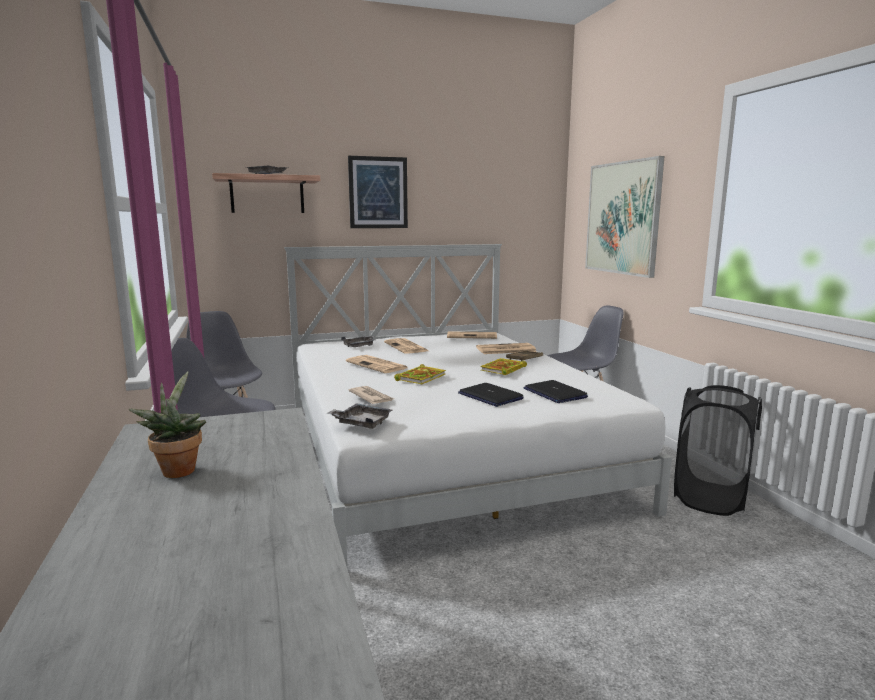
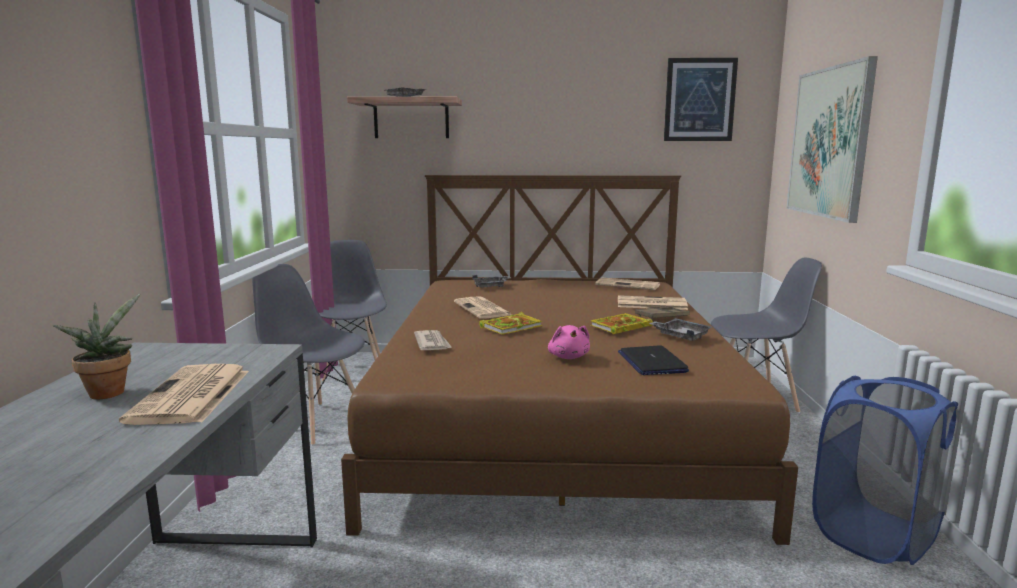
camera: 20 degrees right, 0 degrees up
white bed [284,244,672,569] -> brown bed [341,175,798,545]
grey tray [326,403,393,429] -> grey tray moved to [648,318,712,341]
picture [348,156,408,228] -> picture moved to [664,58,738,141]
newspaper [384,338,428,354] -> newspaper moved to [119,364,249,425]
laptop [458,383,524,407] -> pink plush toy [548,325,590,359]
black laundry basket [674,385,762,516] -> blue laundry basket [812,376,958,565]

